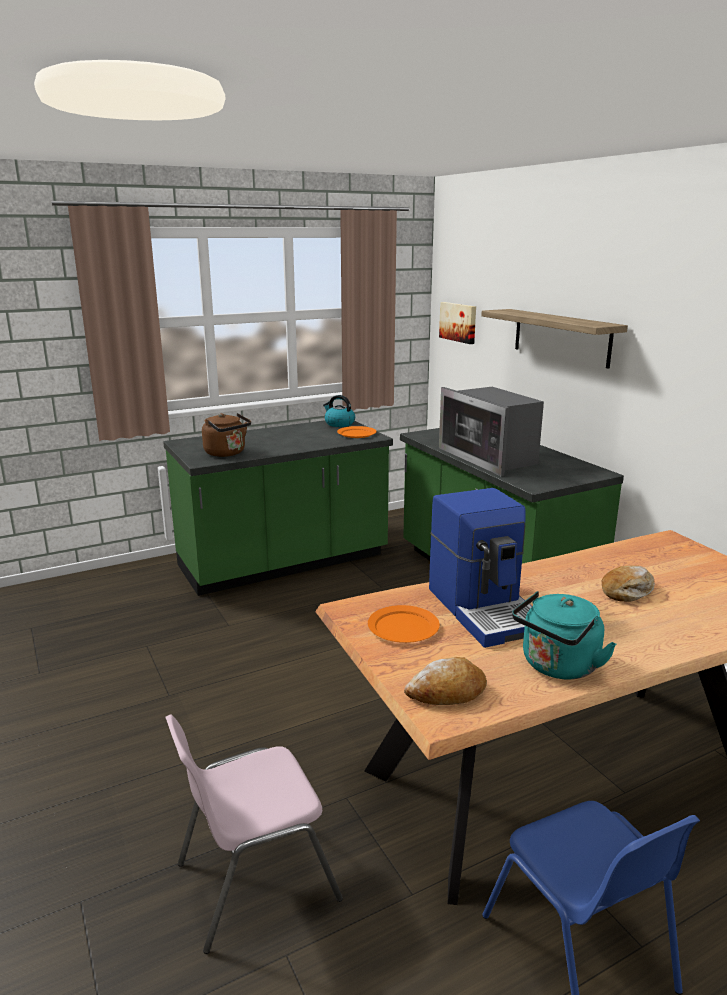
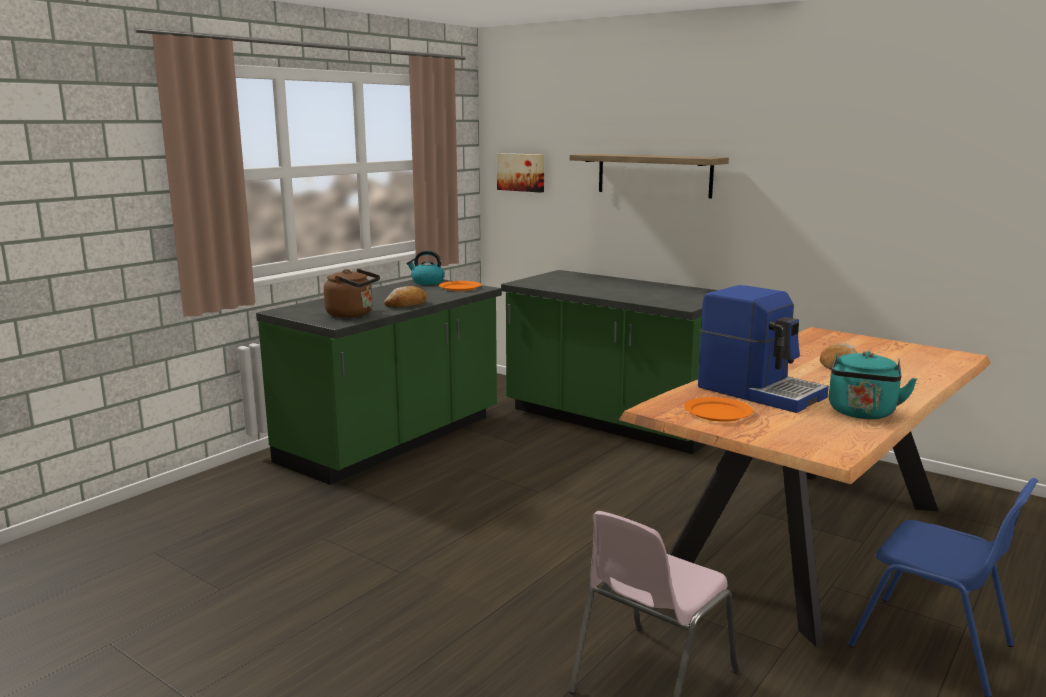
camera: 25 degrees left, 5 degrees down
bread [404,657,487,705] -> bread moved to [384,286,427,307]
microwave [439,387,544,476] -> none

